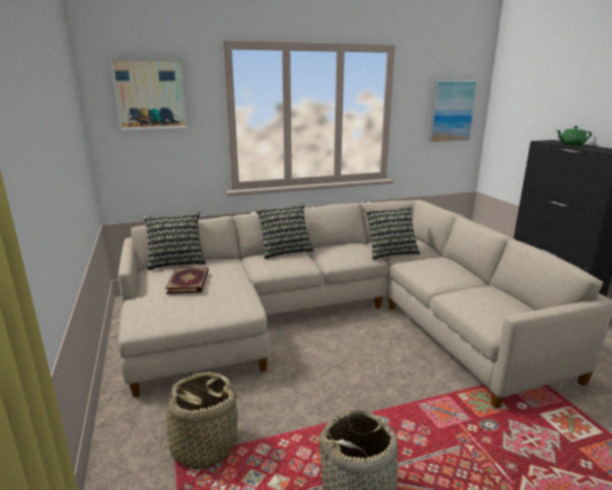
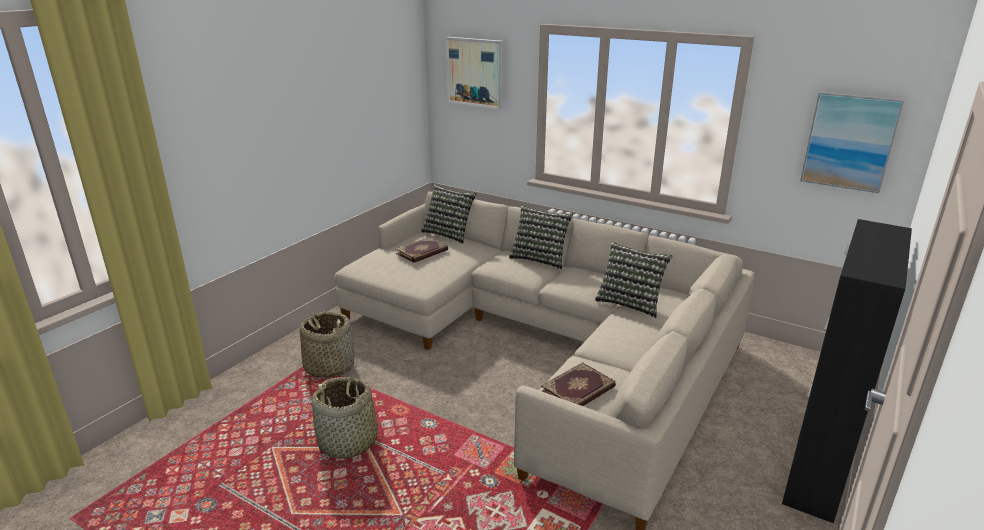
camera: 50 degrees right, 5 degrees up
green teapot [556,126,592,146] -> none
none -> book [541,362,616,406]

